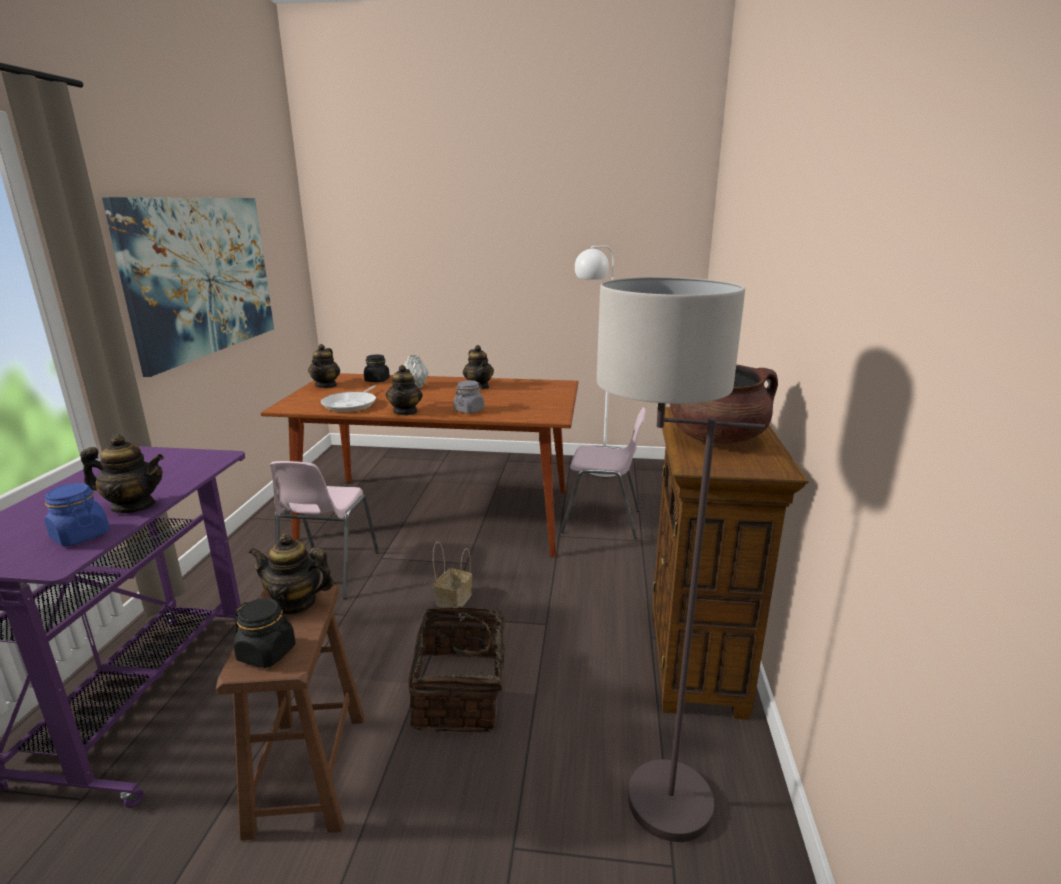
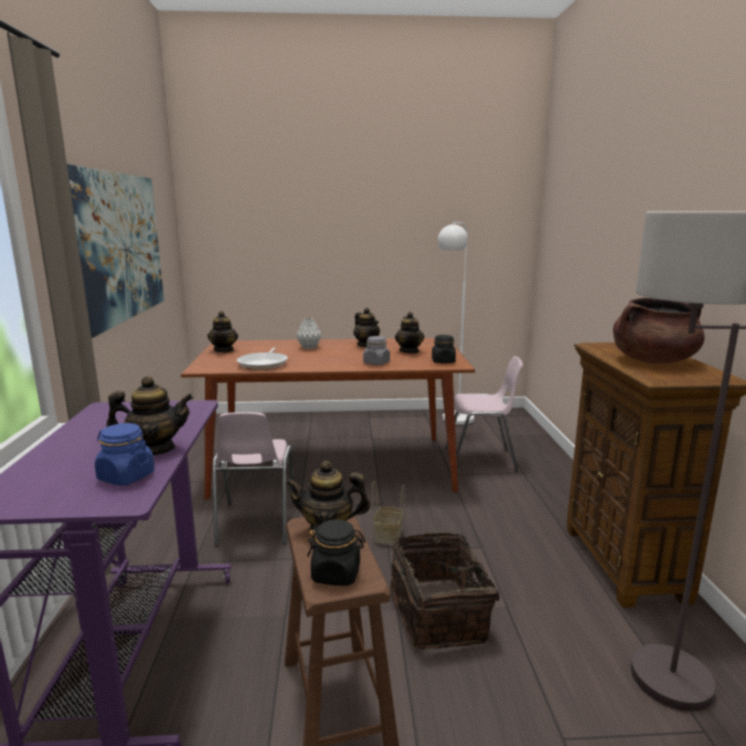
camera: 10 degrees left, 5 degrees down
black jar [364,355,390,382] -> black jar moved to [432,335,456,364]
teapot [386,365,422,415] -> teapot moved to [395,312,424,353]

